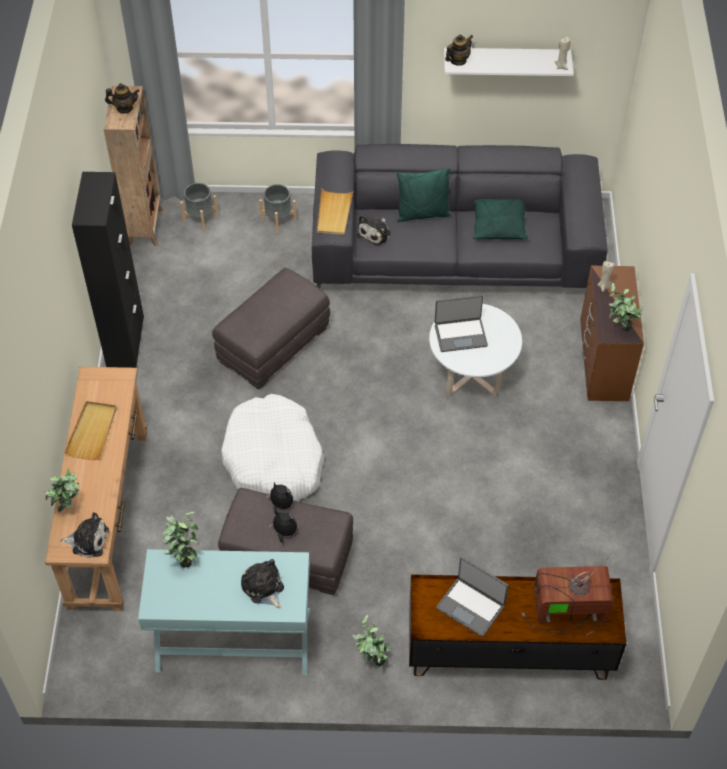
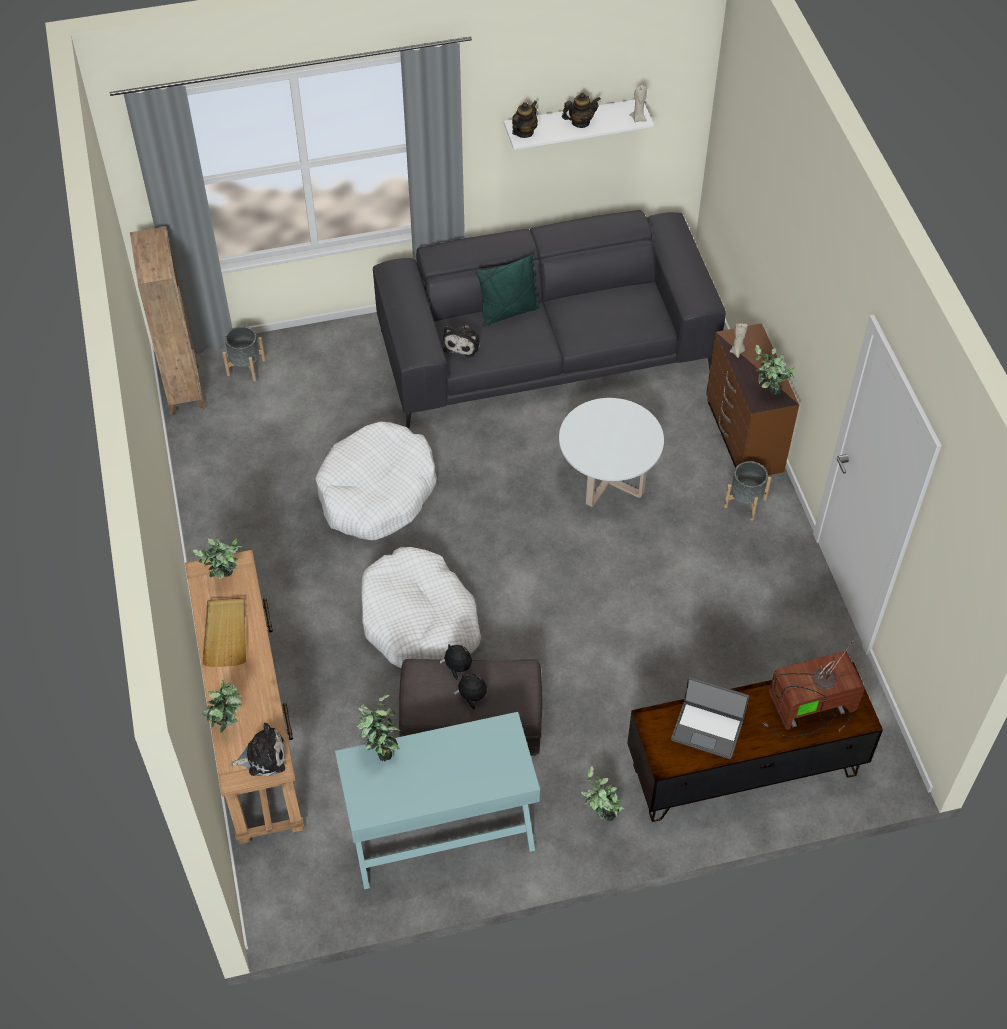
camera: 15 degrees left, 0 degrees up
black cabinet [72,172,144,368] -> none
teapot [105,83,139,114] -> teapot moved to [562,93,601,128]
grey ottoman [212,268,330,390] -> white dog bed [315,422,437,540]
plush toy [241,559,284,609] -> none
grey planter [259,184,297,233] -> grey planter moved to [724,461,771,521]
beige tray [317,189,353,235] -> none
laptop [435,295,488,352] -> none
green pillow [473,199,528,239] -> none
none -> potted plant [193,537,243,579]

